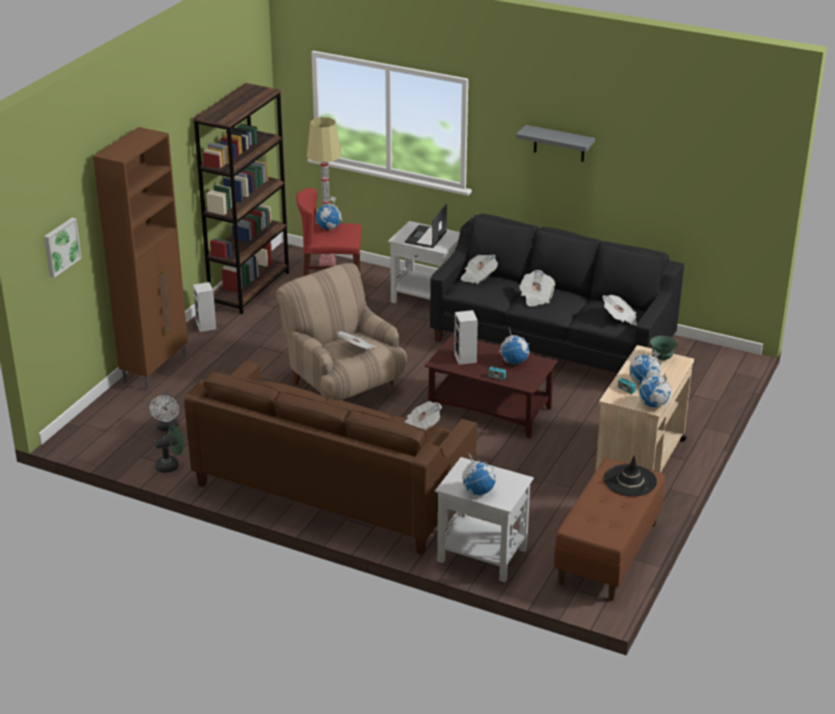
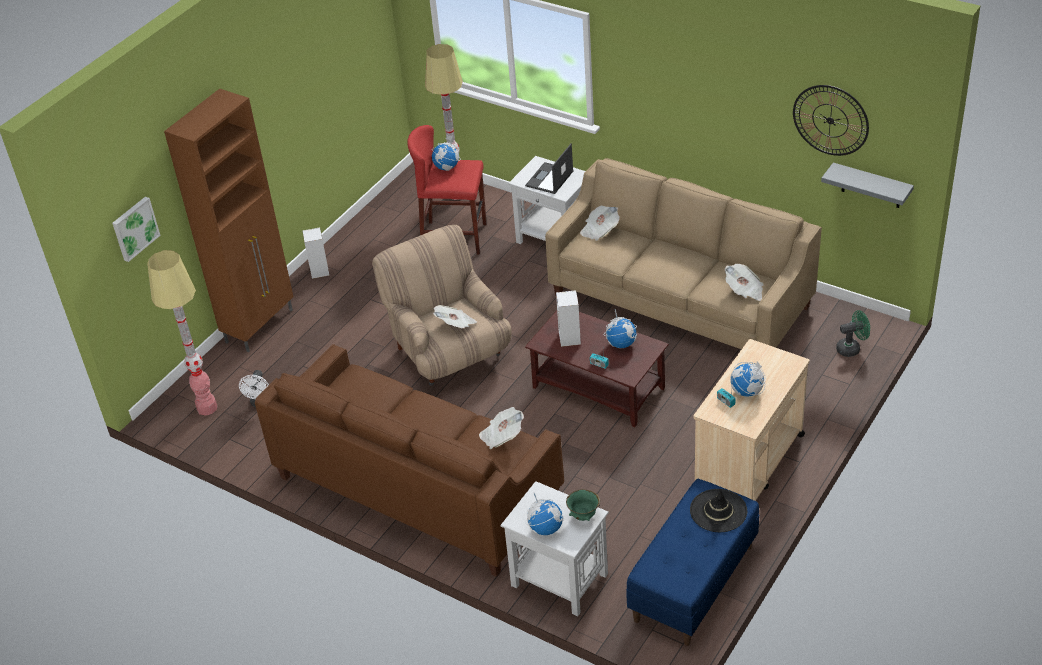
camera: 10 degrees right, 10 degrees up
green fan [154,425,184,473] -> green fan moved to [836,310,870,357]
brown bookcase [193,83,289,314] -> none
black sofa [430,214,684,373] -> beige sofa [545,158,822,349]
grey shelf [516,125,595,162] -> grey shelf moved to [821,163,914,208]
newspaper [519,270,555,307] -> none
brown bench [554,458,665,601] -> blue bench [626,479,759,646]
globe [639,373,672,408] -> none
green bowl [650,336,679,360] -> green bowl moved to [566,489,600,521]
none -> floor lamp [147,250,217,416]
none -> wall clock [793,85,869,156]

